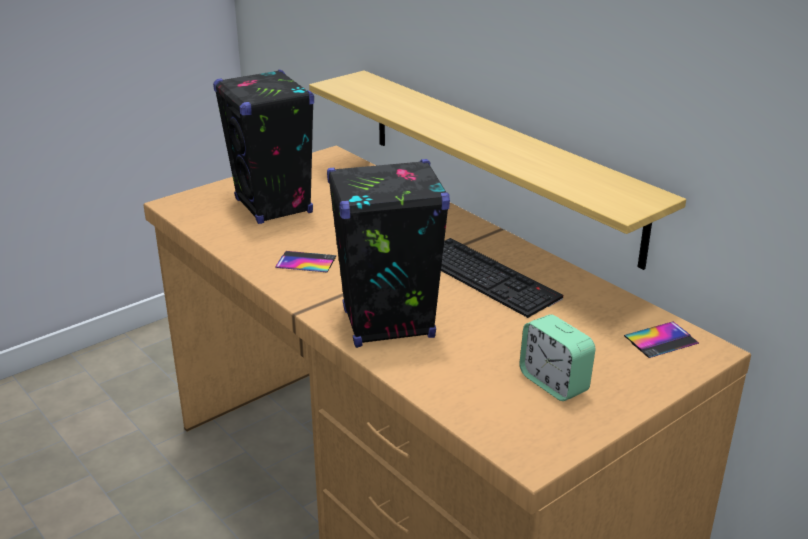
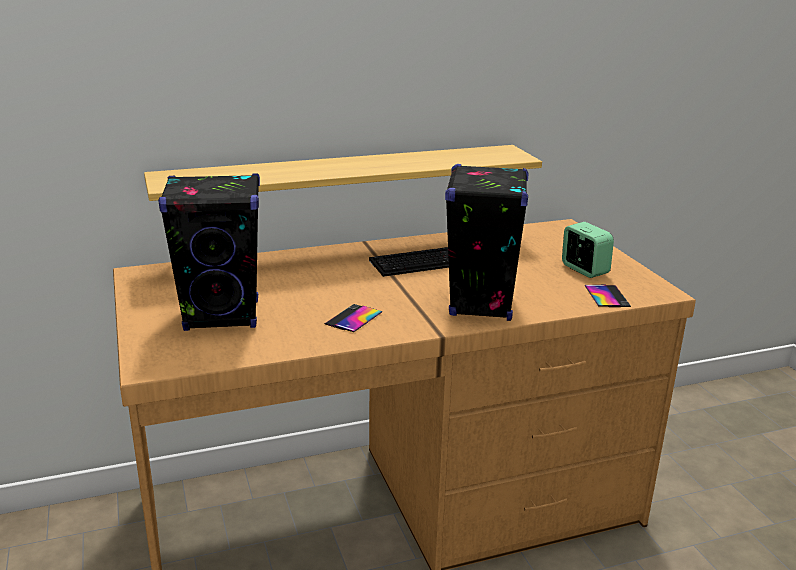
camera: 70 degrees left, 5 degrees down
alarm clock [519,314,595,401] -> alarm clock turned 105 degrees counterclockwise [562,222,614,278]
phone [624,321,699,358] -> phone moved to [585,285,631,307]

